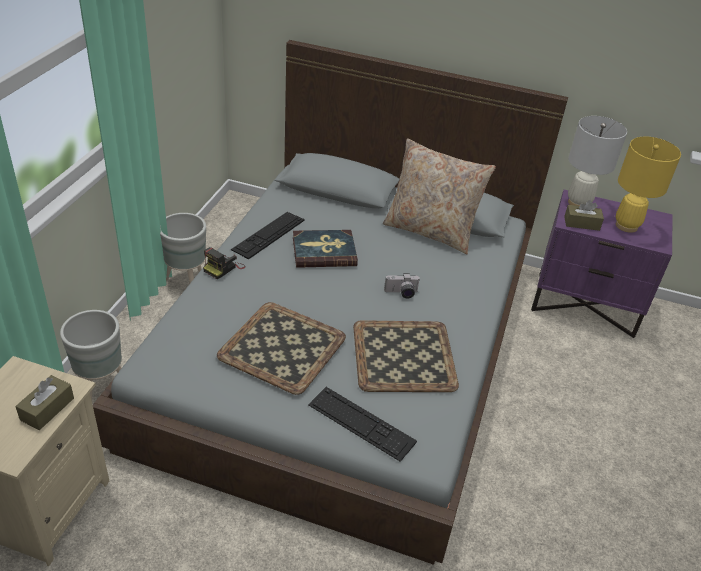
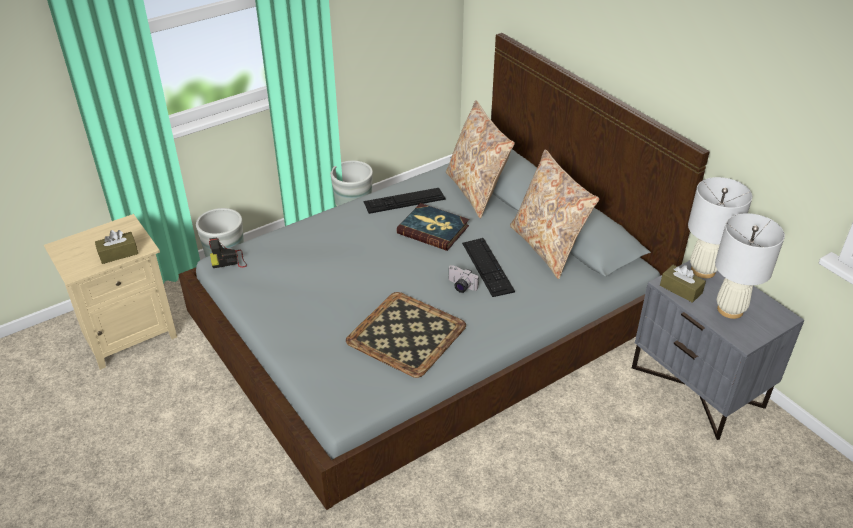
camera: 40 degrees right, 0 degrees up
camera [203,247,246,280] -> camera moved to [209,238,247,268]
tray [217,302,346,395] -> none
keyboard [308,387,417,462] -> keyboard moved to [462,238,515,297]
purple nightstand [531,190,673,338] -> grey nightstand [632,260,804,440]
yellow table lamp [616,137,681,233] -> white table lamp [715,213,785,319]
none -> beige pillow [446,100,515,218]

